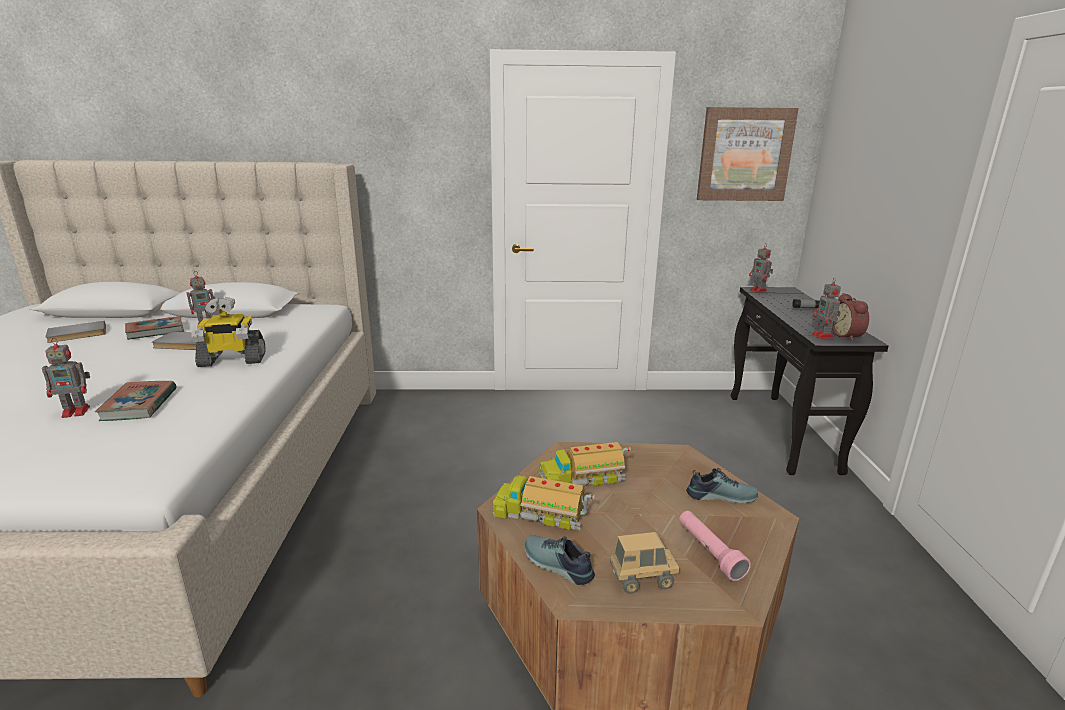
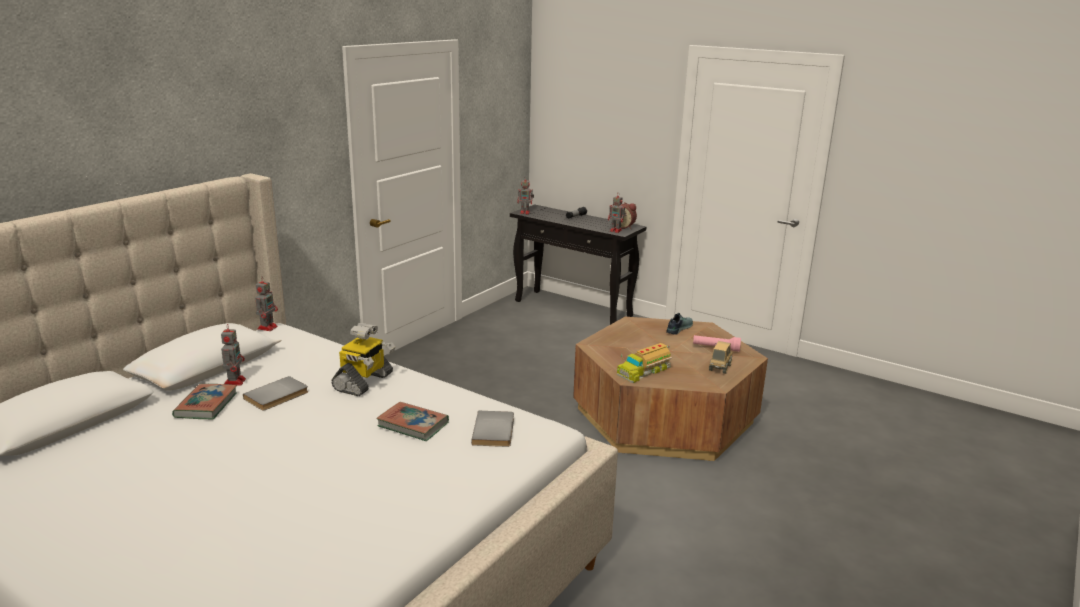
camera: 55 degrees left, 0 degrees up
toy robot [42,338,90,418] -> toy robot moved to [255,277,278,331]
grey book [45,321,106,343] -> grey book moved to [471,411,514,447]
shoe [524,535,595,585] -> none
toy truck [540,442,631,486] -> none
picture [697,107,799,201] -> none

